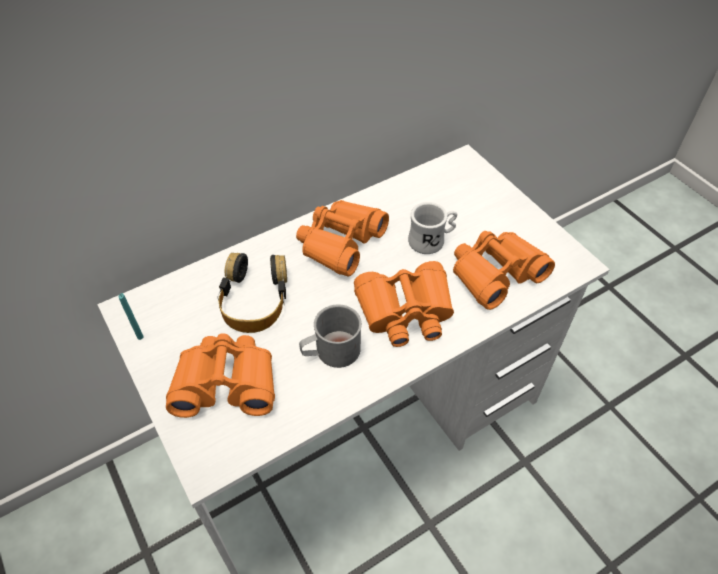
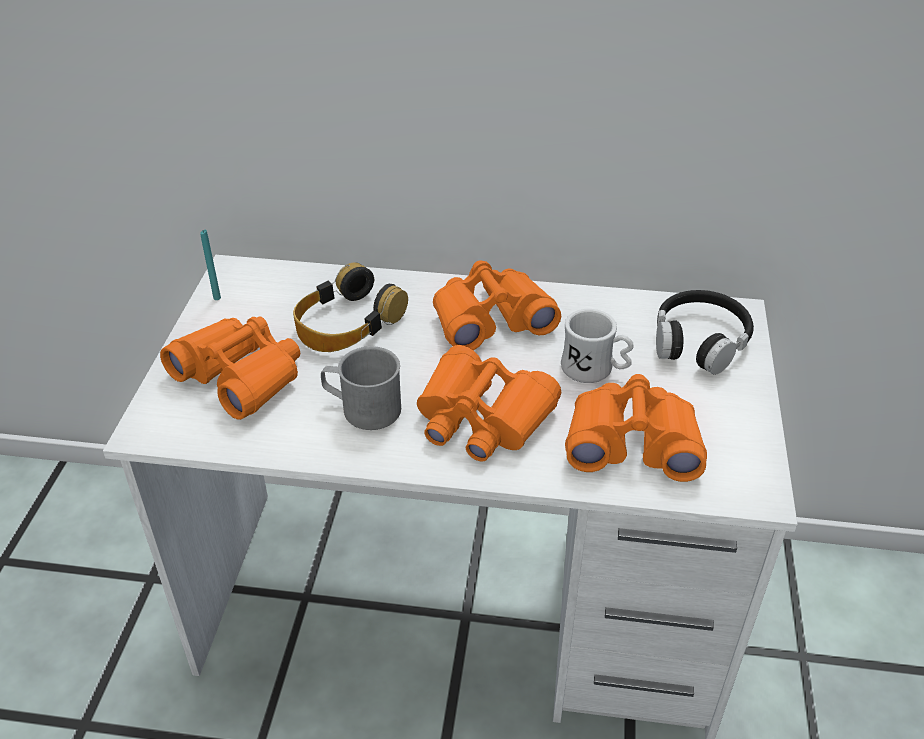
camera: 40 degrees right, 10 degrees down
none -> black headphones [656,290,754,375]

